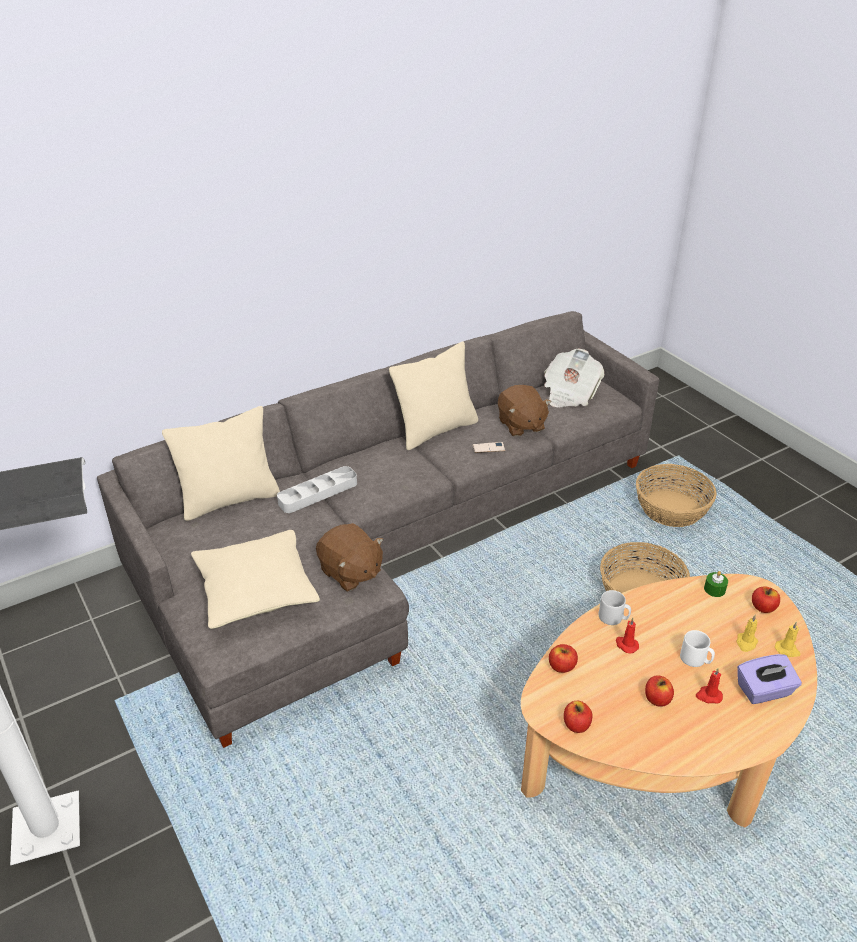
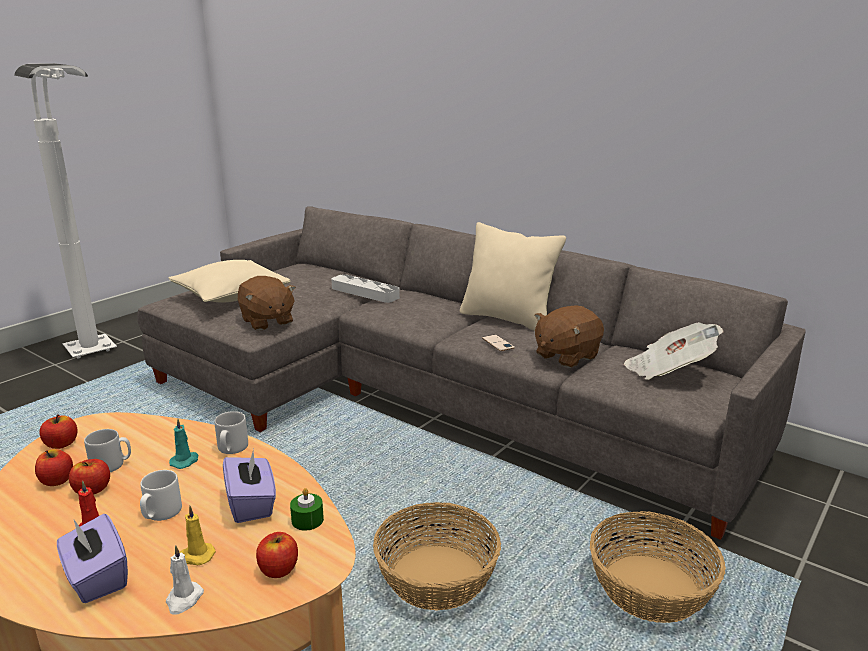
camera: 70 degrees right, 15 degrees down
beige pillow [162,406,280,521] -> none
brown plush toy [316,523,383,592] -> brown plush toy turned 60 degrees counterclockwise [238,276,296,331]
apple [549,644,578,673] -> apple moved to [35,449,73,486]
red candle [616,618,639,653] -> turquoise candle [169,419,198,469]
yellow candle [775,622,800,657] -> white candle [166,545,204,615]
none -> grey mug [84,429,131,472]
none -> purple tissue box [223,449,276,523]

